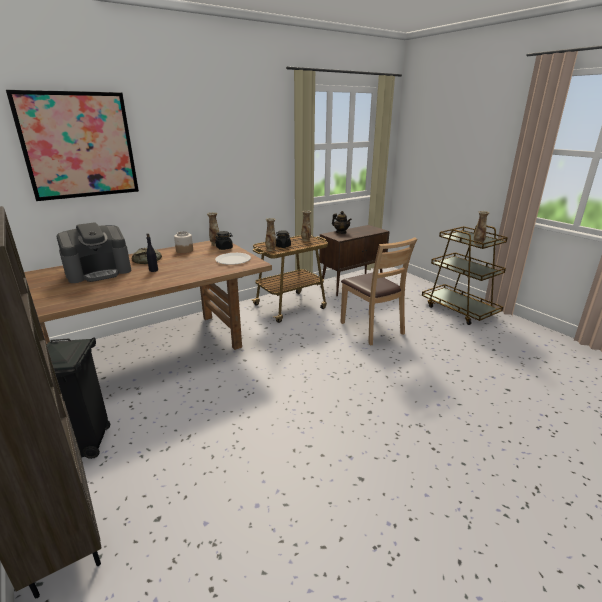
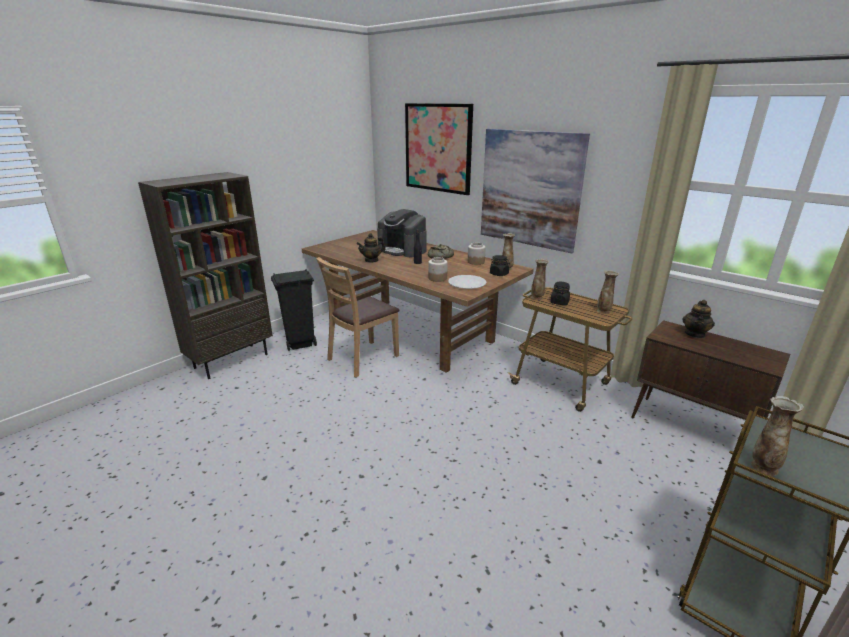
camera: 75 degrees right, 0 degrees up
brown chair [340,237,417,345] -> brown chair moved to [316,257,400,378]
none -> teapot [357,233,386,263]
none -> jar [428,257,448,282]
none -> picture [481,129,590,253]

